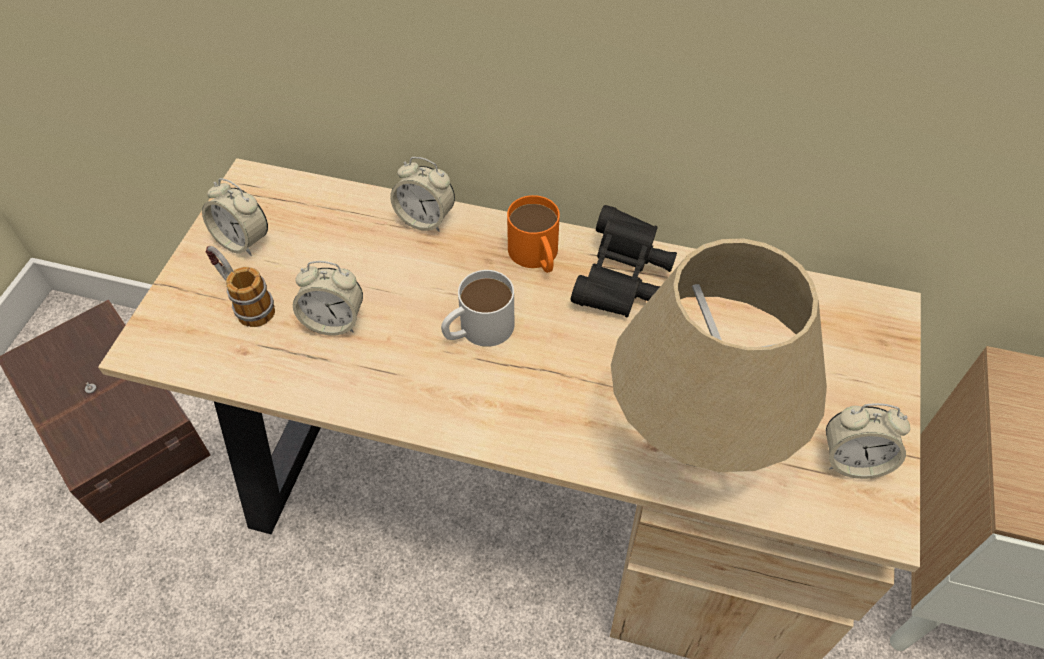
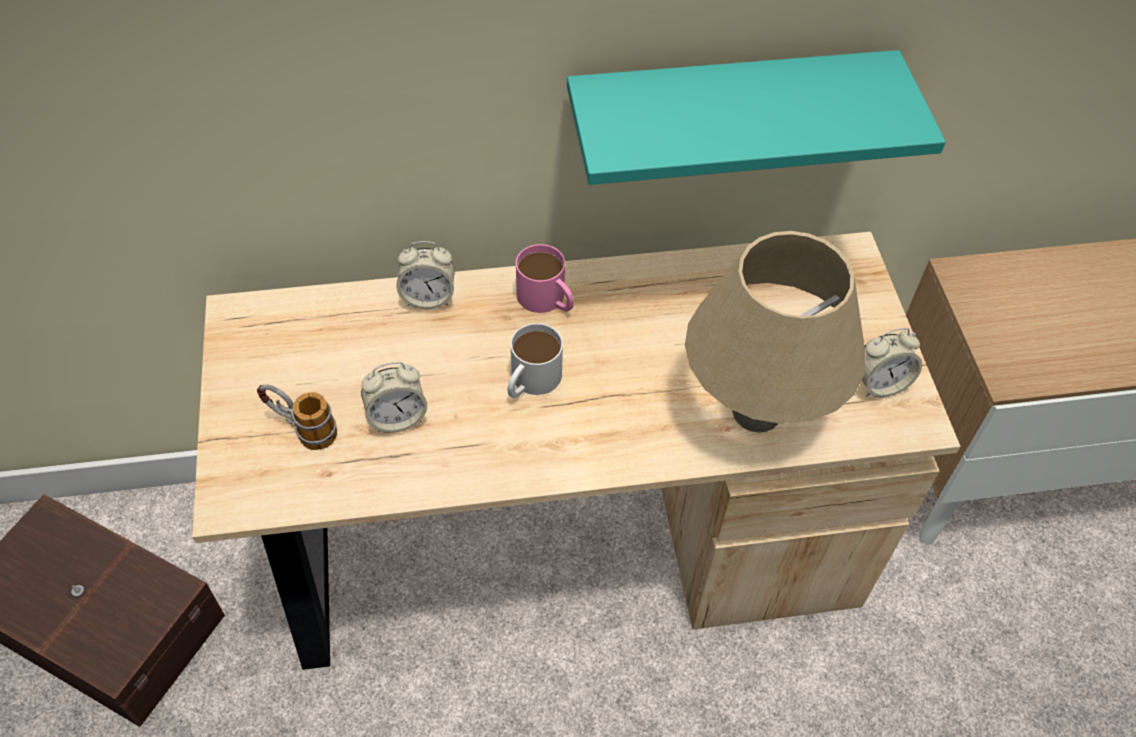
camera: 25 degrees left, 0 degrees up
alarm clock [202,178,268,256] -> none
orange mug [507,195,560,273] -> pink mug [516,244,574,313]
black binoculars [570,205,677,317] -> none
none -> turquoise shelf [567,50,946,185]

